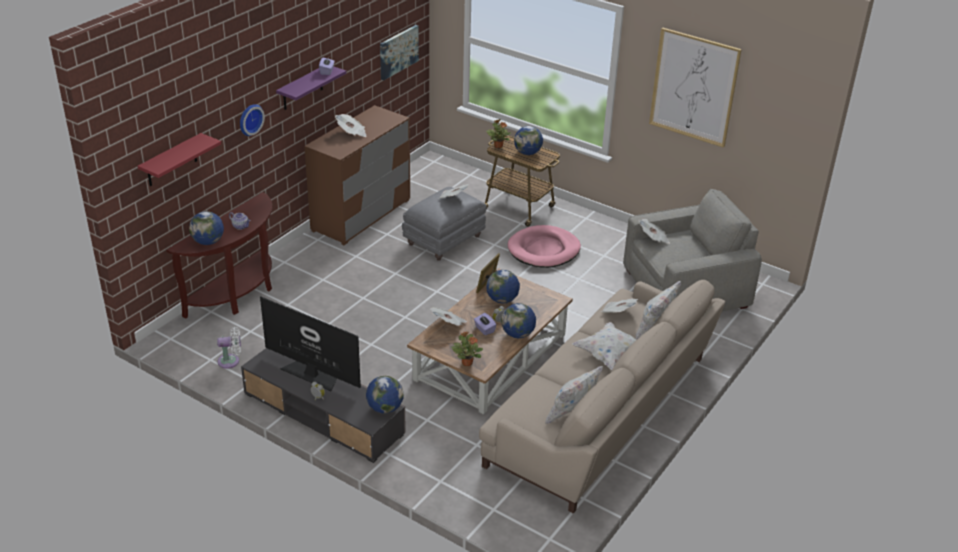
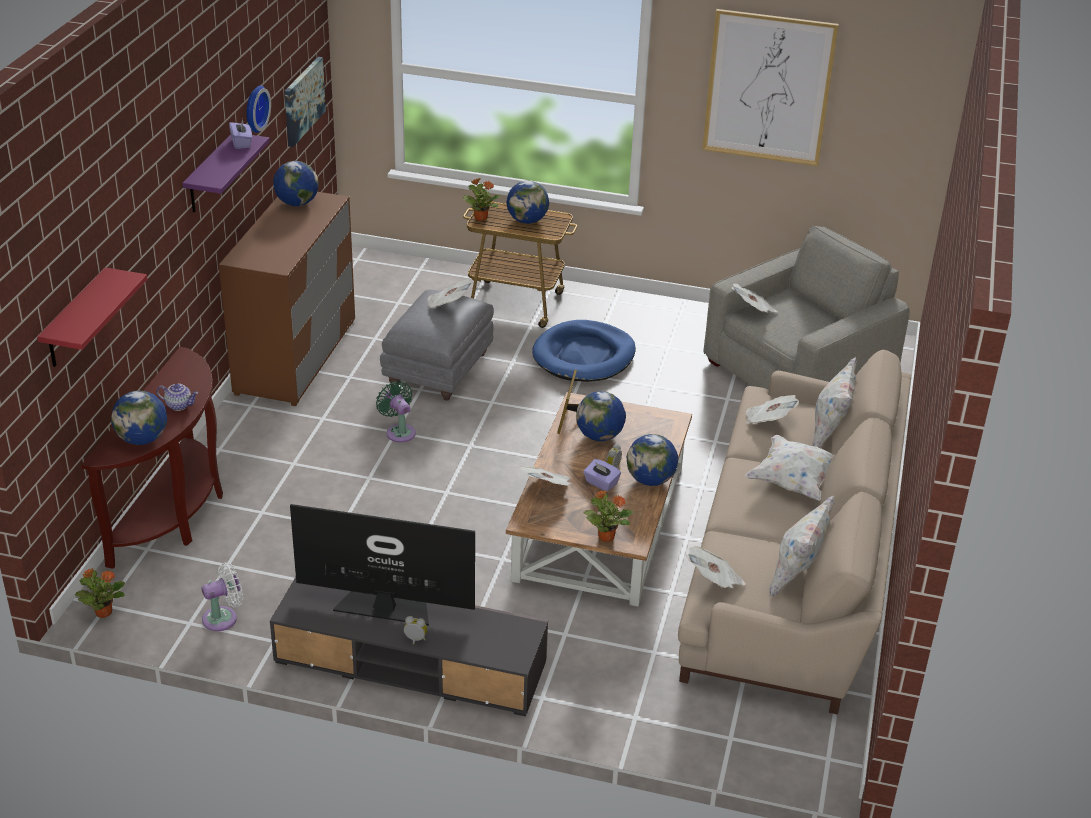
camera: 20 degrees left, 0 degrees up
wall clock [240,104,265,136] -> wall clock moved to [246,86,271,133]
newspaper [335,114,366,137] -> newspaper moved to [686,546,746,588]
globe [366,376,404,413] -> globe moved to [273,161,319,206]
pink dog bed [508,225,581,268] -> blue dog bed [532,320,636,382]
none -> potted plant [75,568,125,618]
none -> green fan [376,381,416,442]

